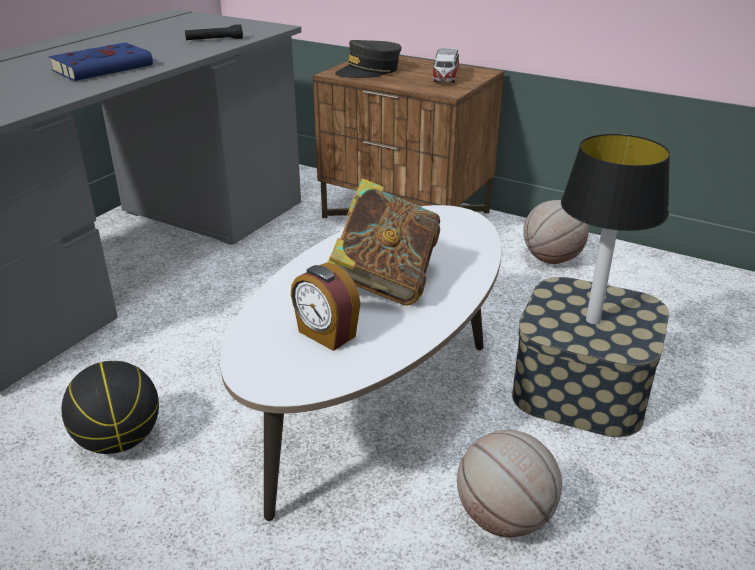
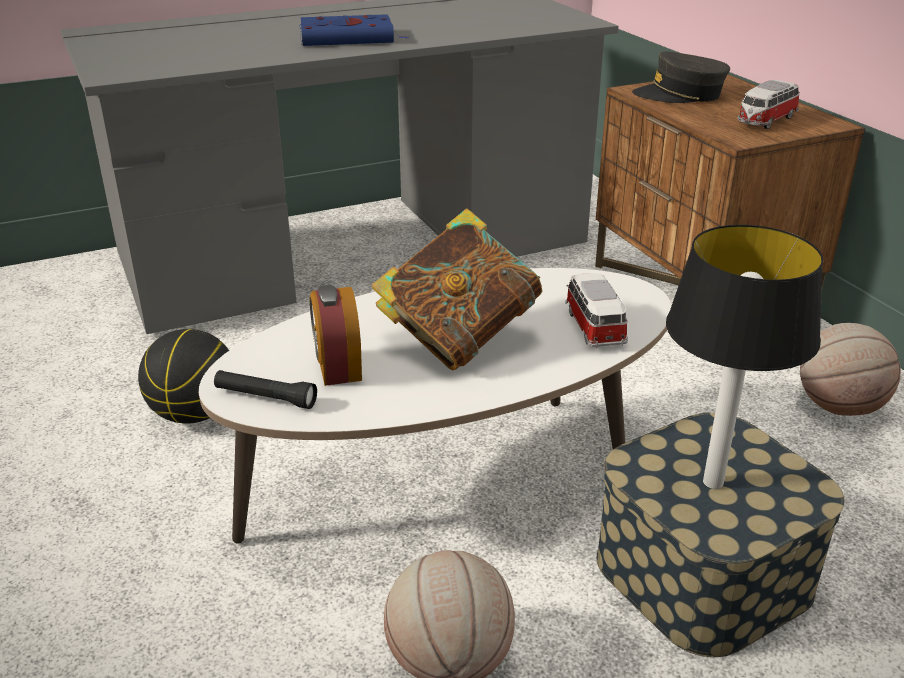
camera: 35 degrees right, 0 degrees up
black flashlight [185,24,243,40] -> black flashlight moved to [214,370,317,409]
none -> toy car [565,273,628,348]

